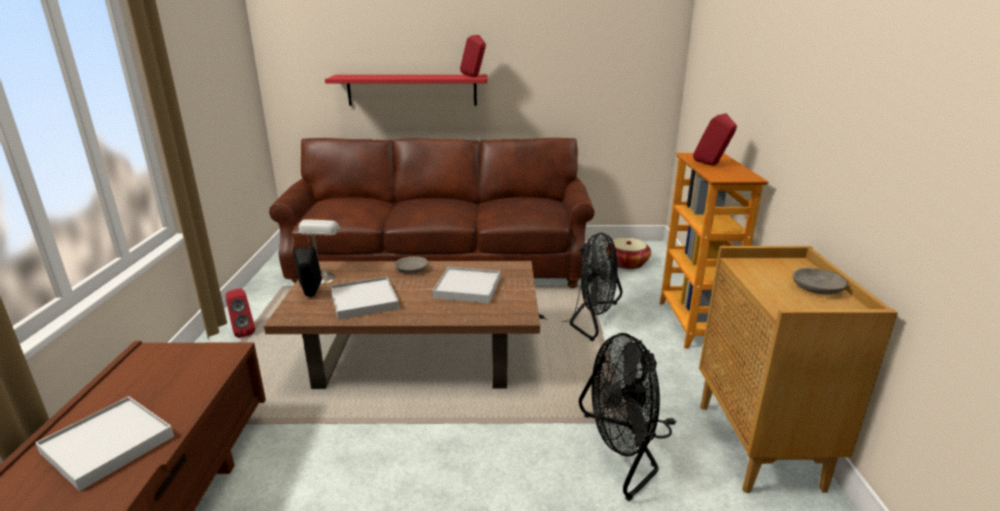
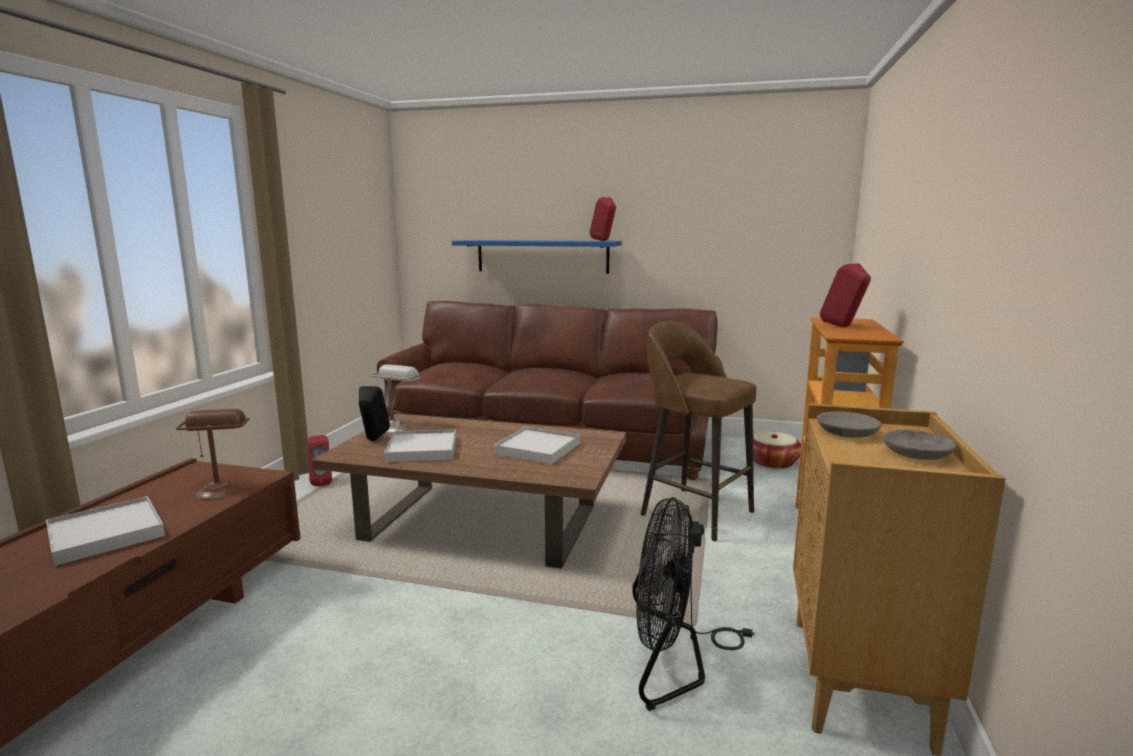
camera: 15 degrees right, 10 degrees down
red shelf [325,75,488,106] -> blue shelf [452,240,622,274]
grey bowl [395,256,428,274] -> grey bowl moved to [817,411,882,438]
black fan [539,232,622,341] -> brown stool [641,321,756,541]
none -> brown table lamp [176,409,250,501]

